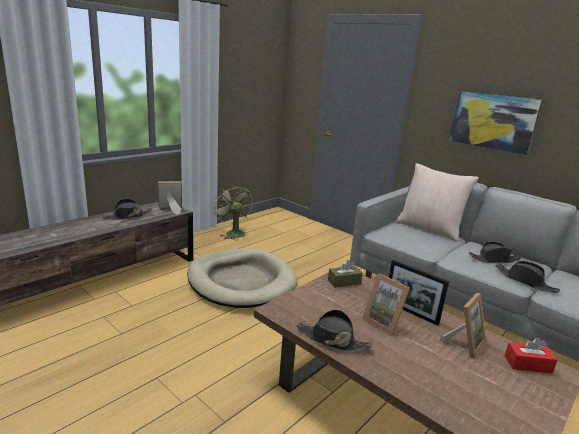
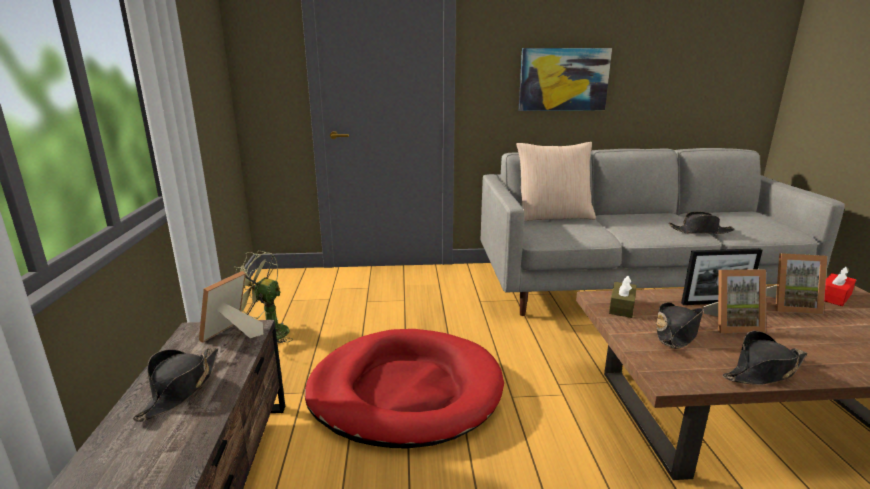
camera: 45 degrees left, 0 degrees up
beige dog bed [187,248,297,308] -> red dog bed [305,329,504,448]
picture frame [439,293,487,359] -> picture frame turned 105 degrees clockwise [766,253,828,315]
black hat [469,242,521,263] -> black hat moved to [656,302,704,349]

